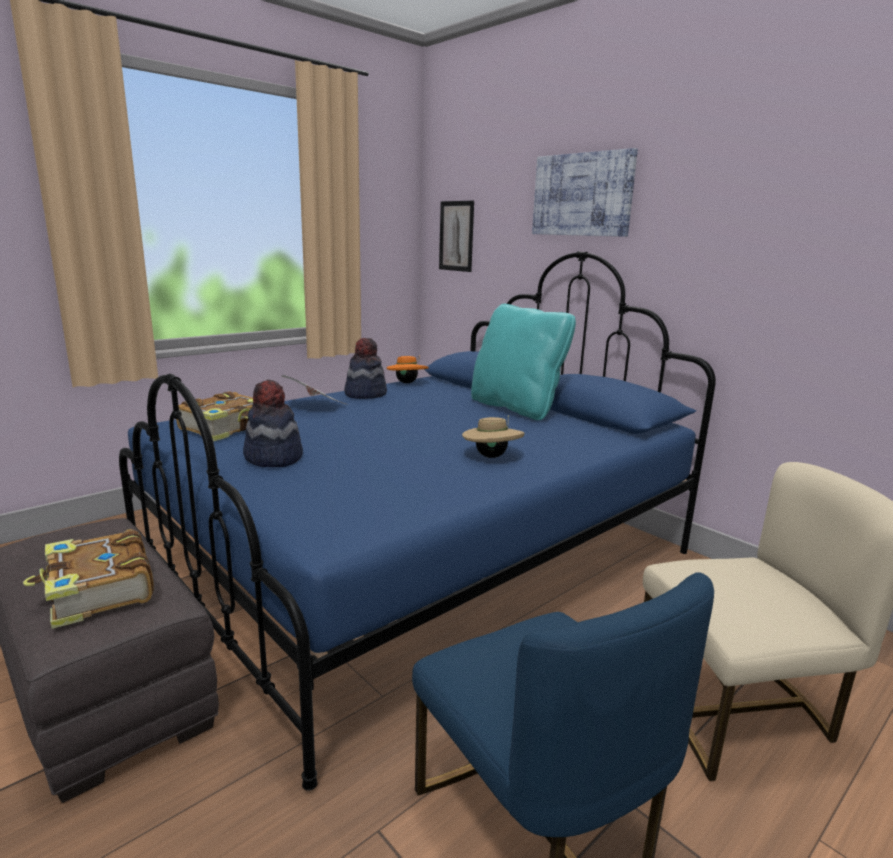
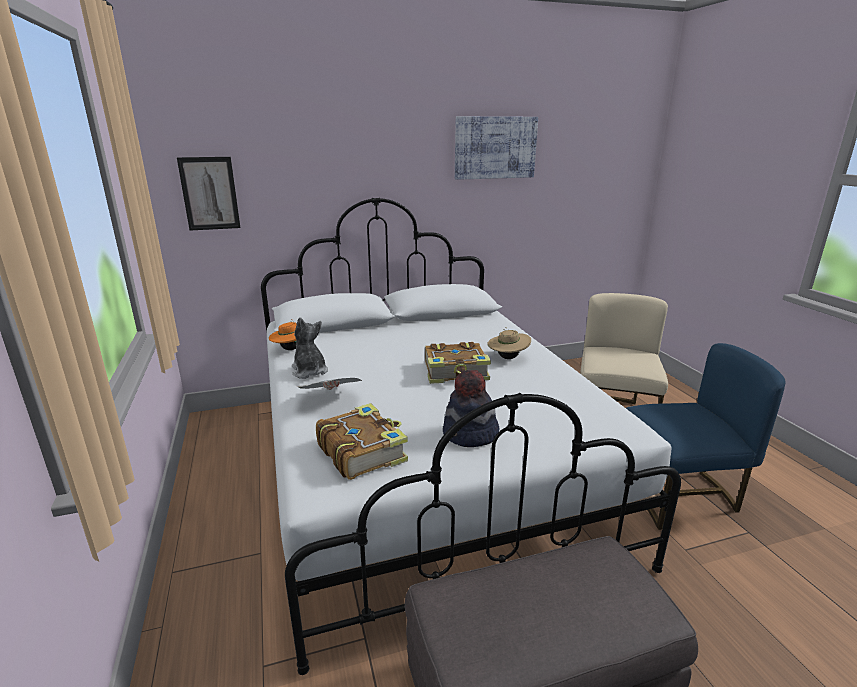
camera: 65 degrees left, 5 degrees up
book [23,529,154,629] -> book moved to [425,342,491,384]
blue bed [119,251,716,791] -> white bed [261,197,681,675]
hat [344,338,387,399] -> plush toy [292,317,328,379]
turquoise pillow [471,304,576,420] -> none
picture [532,148,638,237] -> picture moved to [455,116,538,180]

